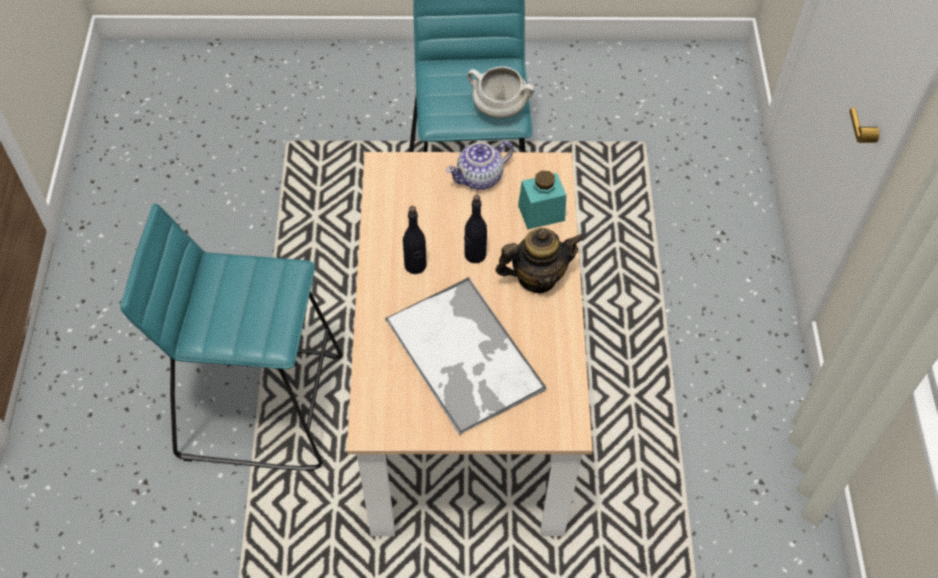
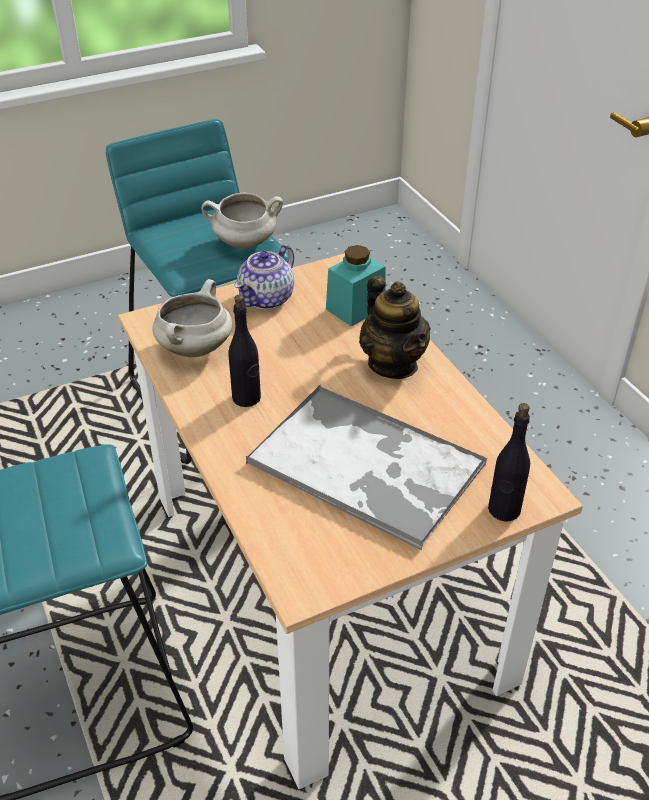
camera: 25 degrees left, 15 degrees down
black bottle [464,195,487,263] -> black bottle moved to [488,403,530,522]
teapot [495,228,584,293] -> teapot turned 105 degrees clockwise [359,276,431,379]
none -> white cooking pot [152,279,232,357]

